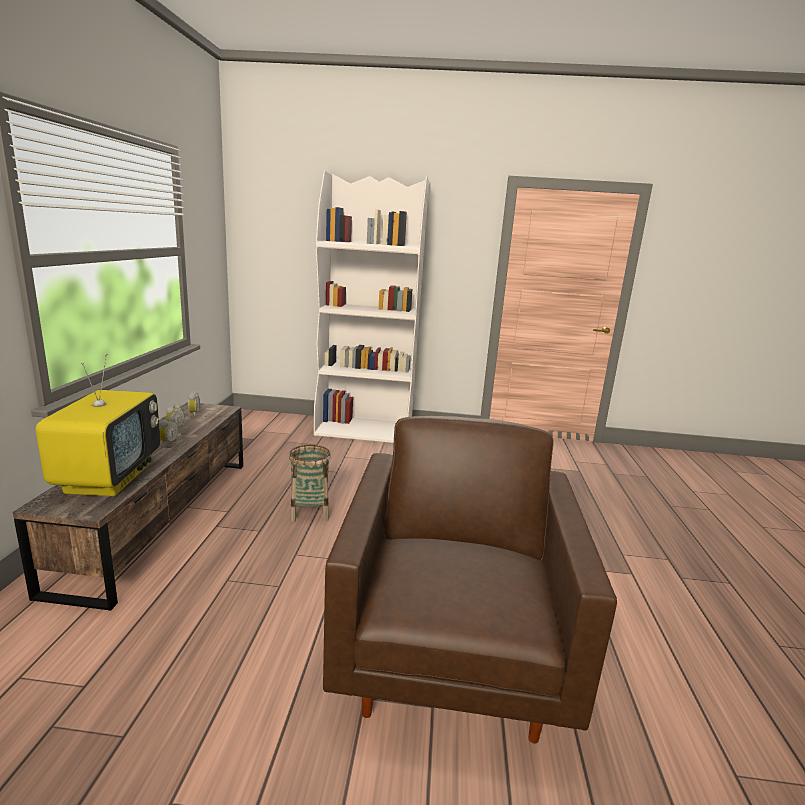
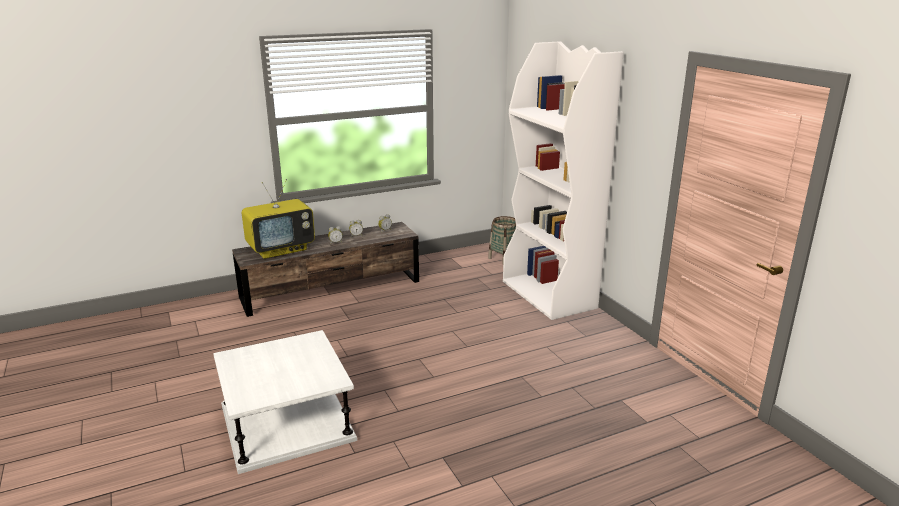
camera: 60 degrees right, 5 degrees up
basket [289,445,331,522] -> basket moved to [488,216,516,265]
brown armchair [323,416,617,744] -> white side table [213,330,357,474]

